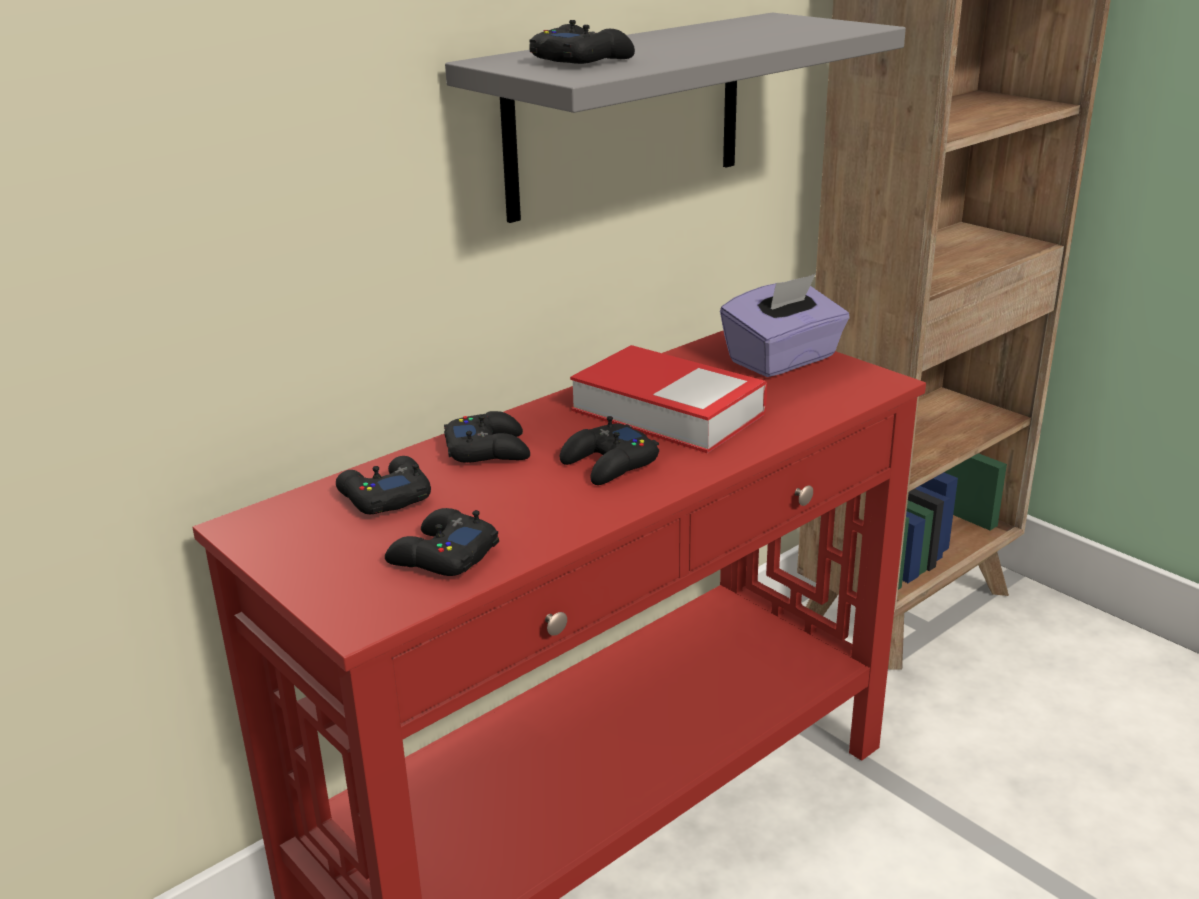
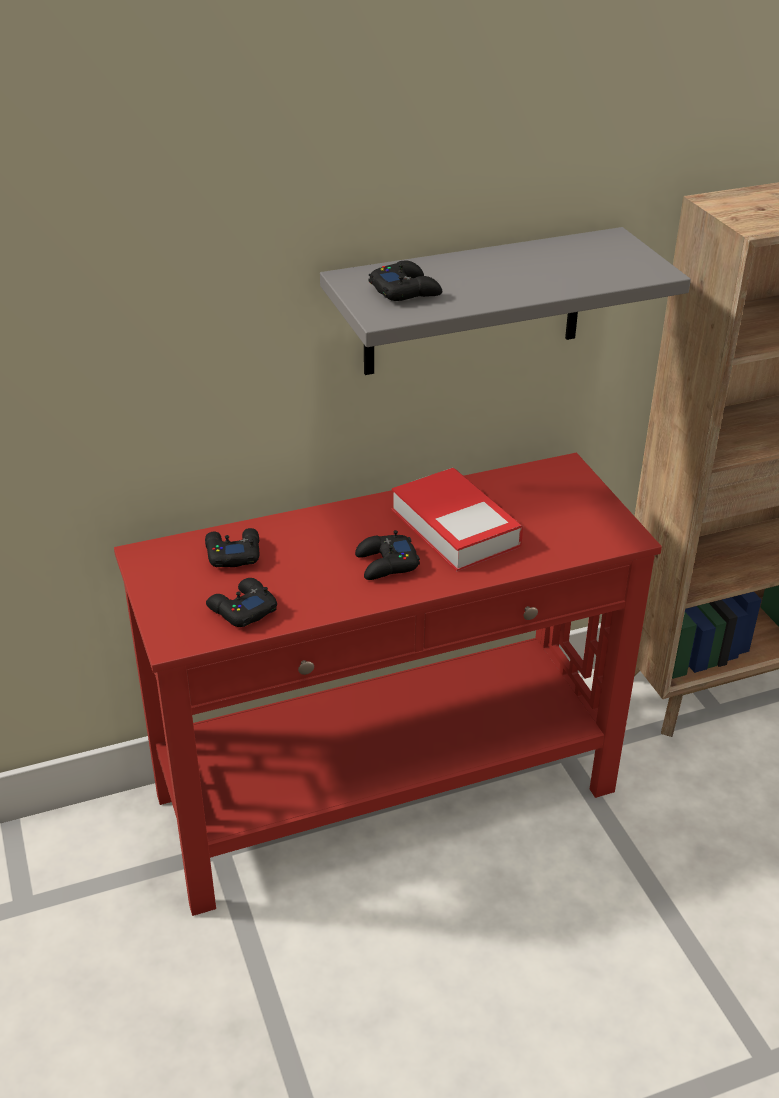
camera: 20 degrees right, 10 degrees up
black game controller [444,411,530,463] -> none
purple tissue box [720,274,850,377] -> none

